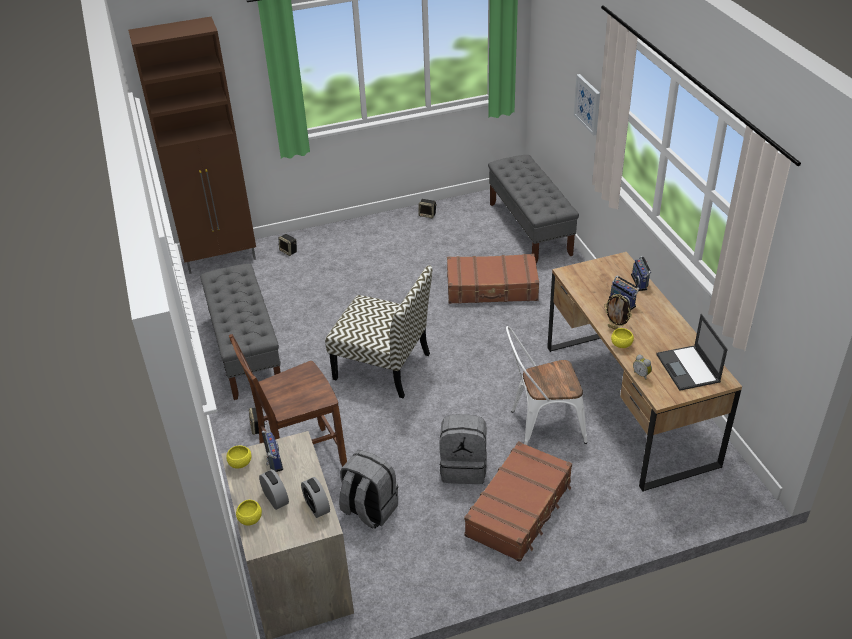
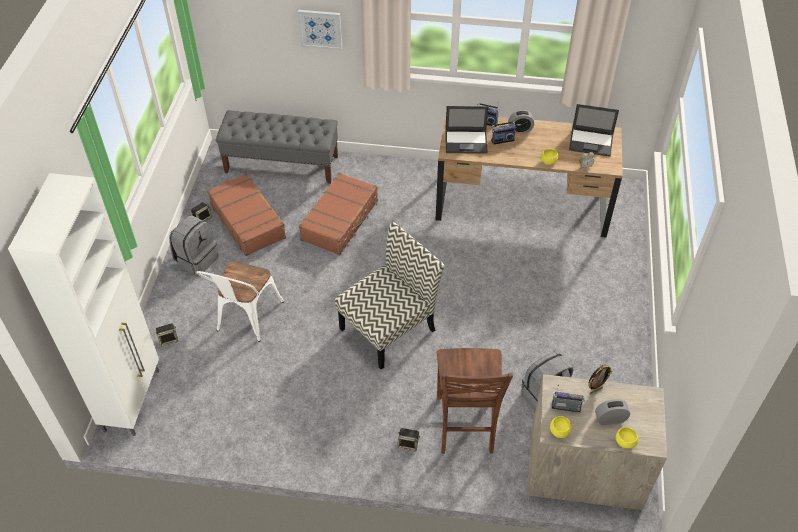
camera: 65 degrees left, 10 degrees up
brown cabinet [128,17,256,274] -> white cabinet [8,173,159,436]
grey bench [200,264,281,400] -> none
alarm clock [301,477,330,518] -> alarm clock moved to [508,110,534,133]
grey backpack [439,414,487,484] -> grey backpack moved to [169,215,219,276]
brown suitcase [464,441,572,562] -> brown suitcase moved to [207,174,286,256]
white chair [506,326,587,445] -> white chair moved to [195,261,284,342]
picture frame [604,294,632,330] -> picture frame moved to [588,365,613,394]
none -> laptop [445,106,488,154]

